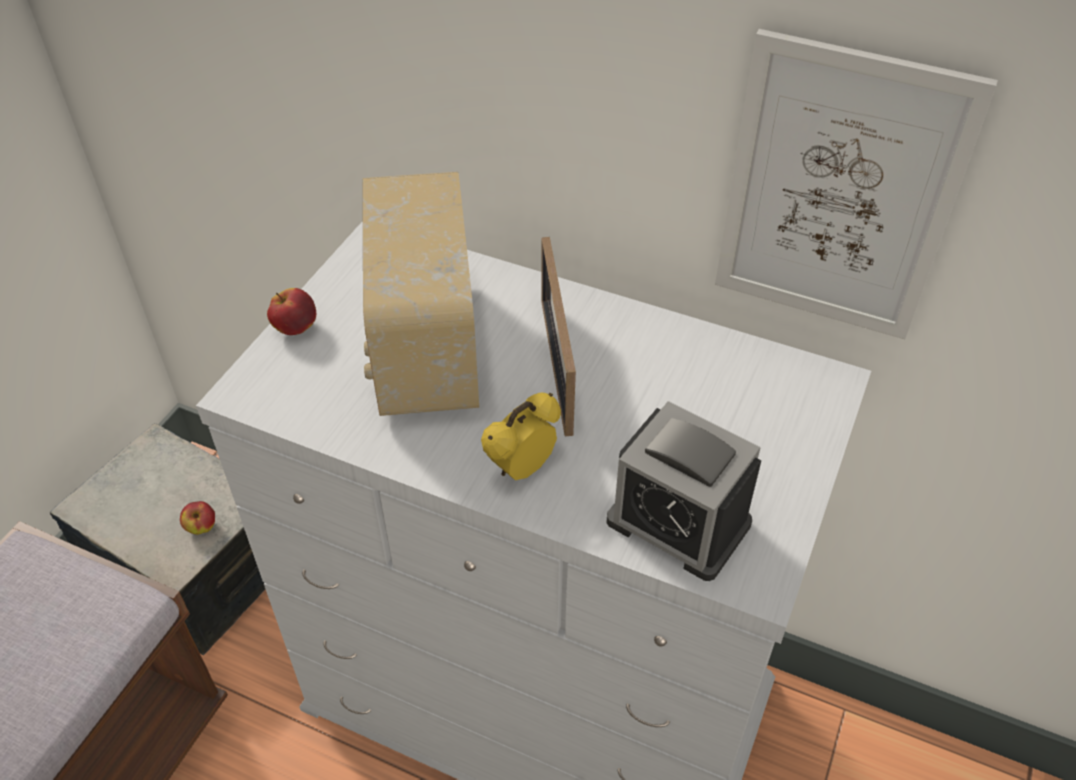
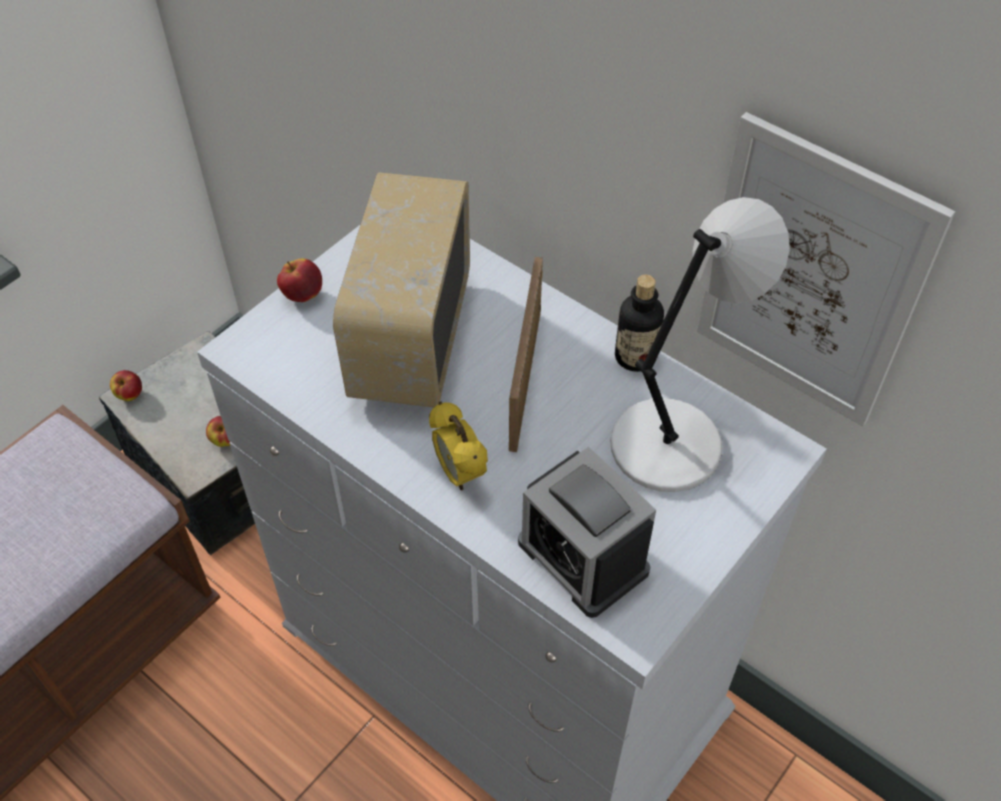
camera: 15 degrees right, 5 degrees up
alarm clock [481,393,561,480] -> alarm clock turned 90 degrees counterclockwise [429,402,488,490]
none -> apple [110,370,142,401]
none -> grey table lamp [610,197,790,492]
none -> bottle [615,275,664,372]

